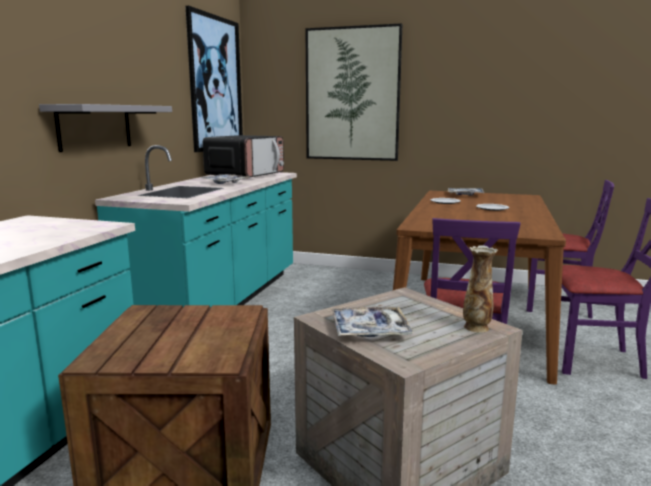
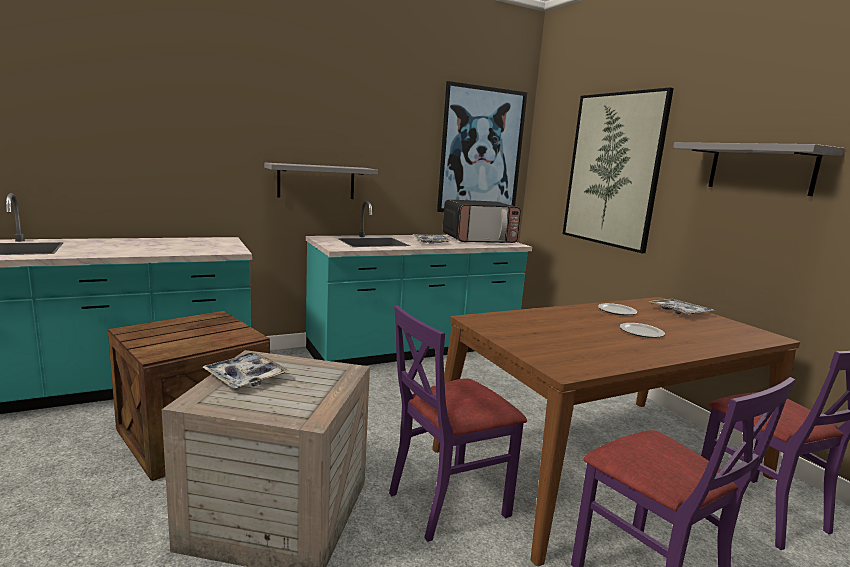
camera: 45 degrees right, 0 degrees up
vase [463,245,498,333] -> none
none -> grey shelf [673,142,845,196]

